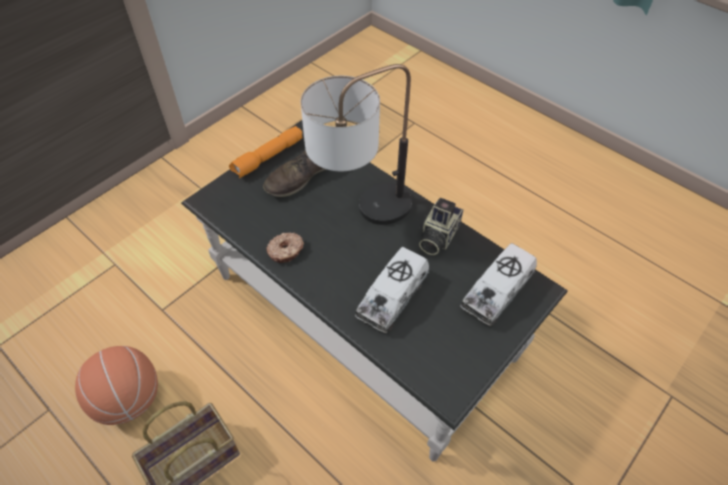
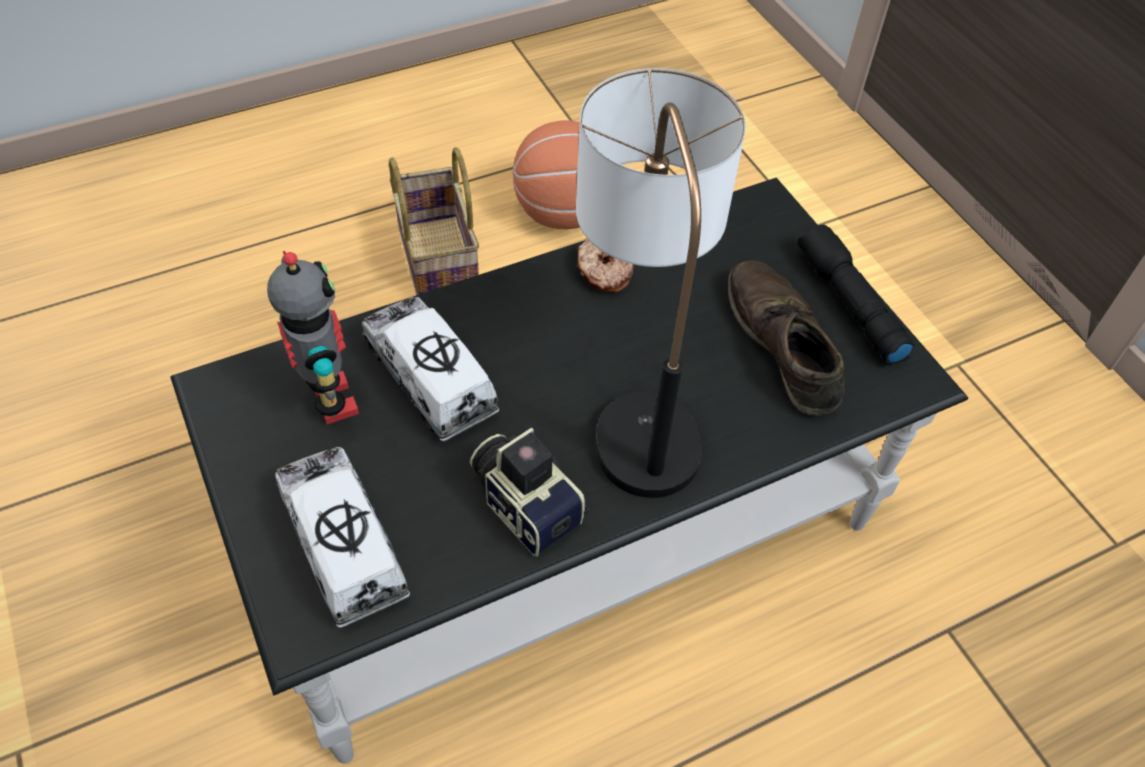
camera: 110 degrees right, 0 degrees up
orange flashlight [229,126,303,178] -> black flashlight [798,225,915,365]
none -> toy robot [267,251,359,424]

